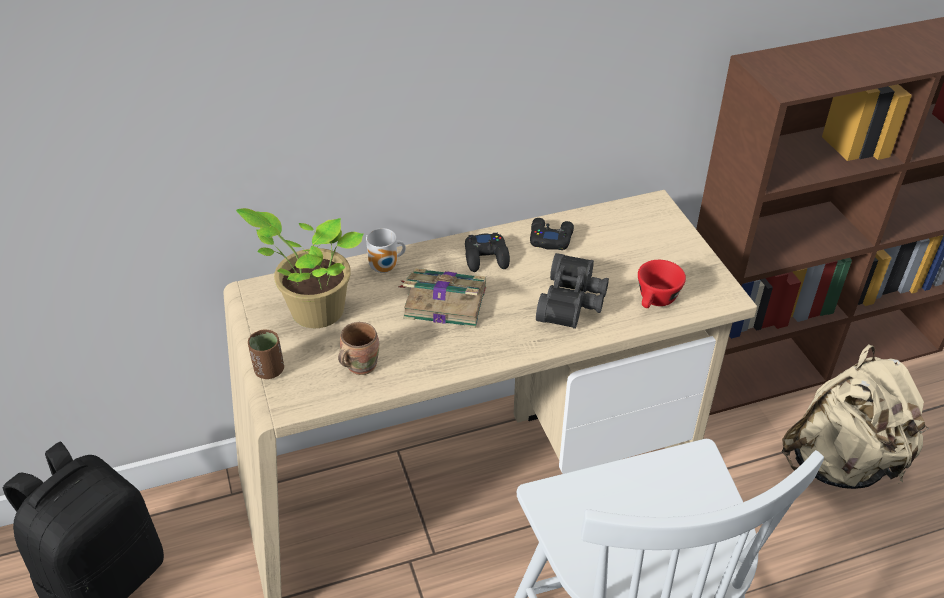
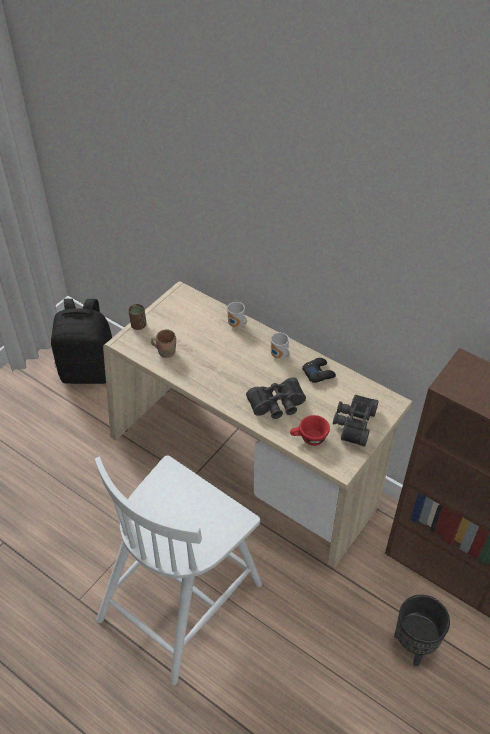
camera: 55 degrees right, 5 degrees up
potted plant [236,208,364,328] -> none
book [398,268,486,328] -> none
black game controller [465,233,510,272] -> mug [271,333,290,359]
beige backpack [782,344,929,489] -> black planter [394,595,450,666]
none -> black binoculars [333,394,379,447]

